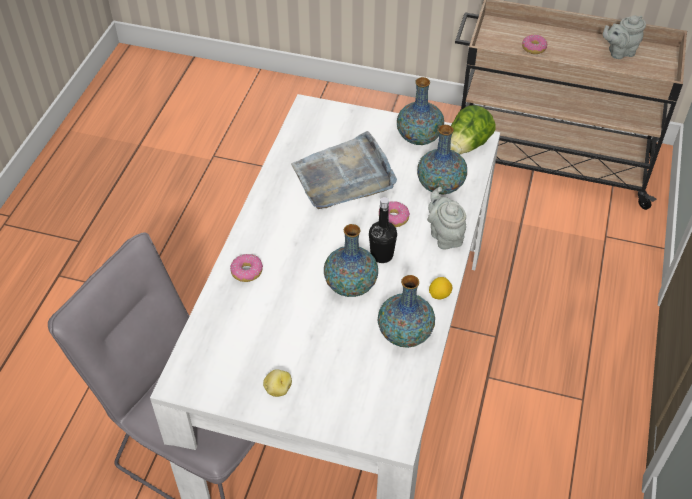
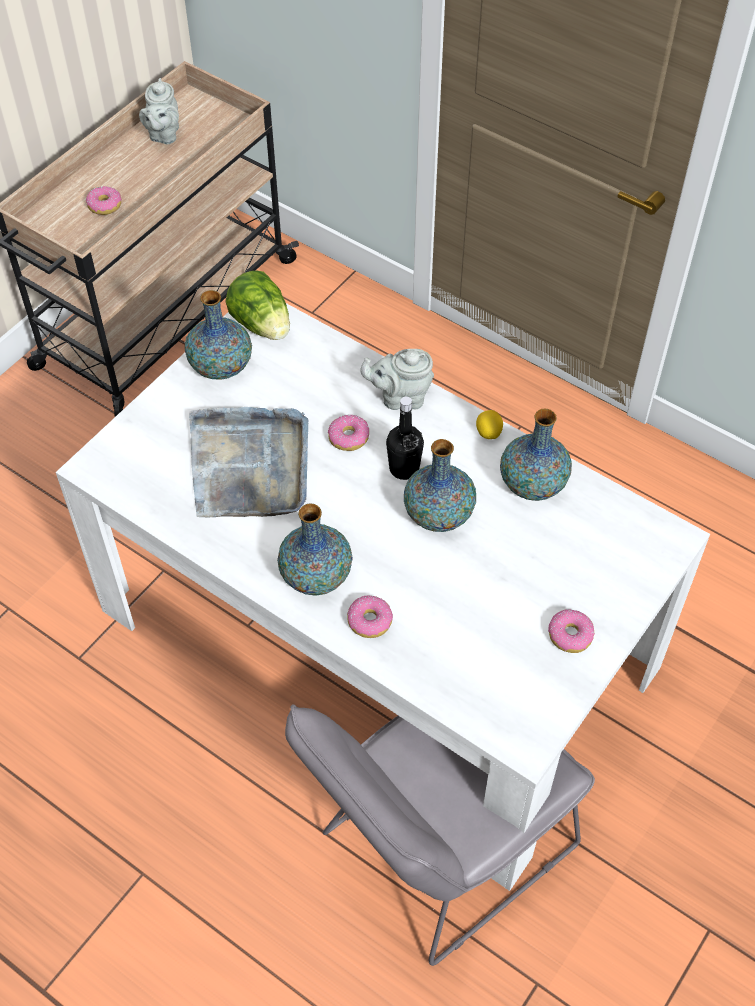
camera: 70 degrees left, 5 degrees up
potato [263,369,292,397] -> donut [548,609,595,653]
vase [417,125,467,195] -> vase moved to [277,503,353,596]

